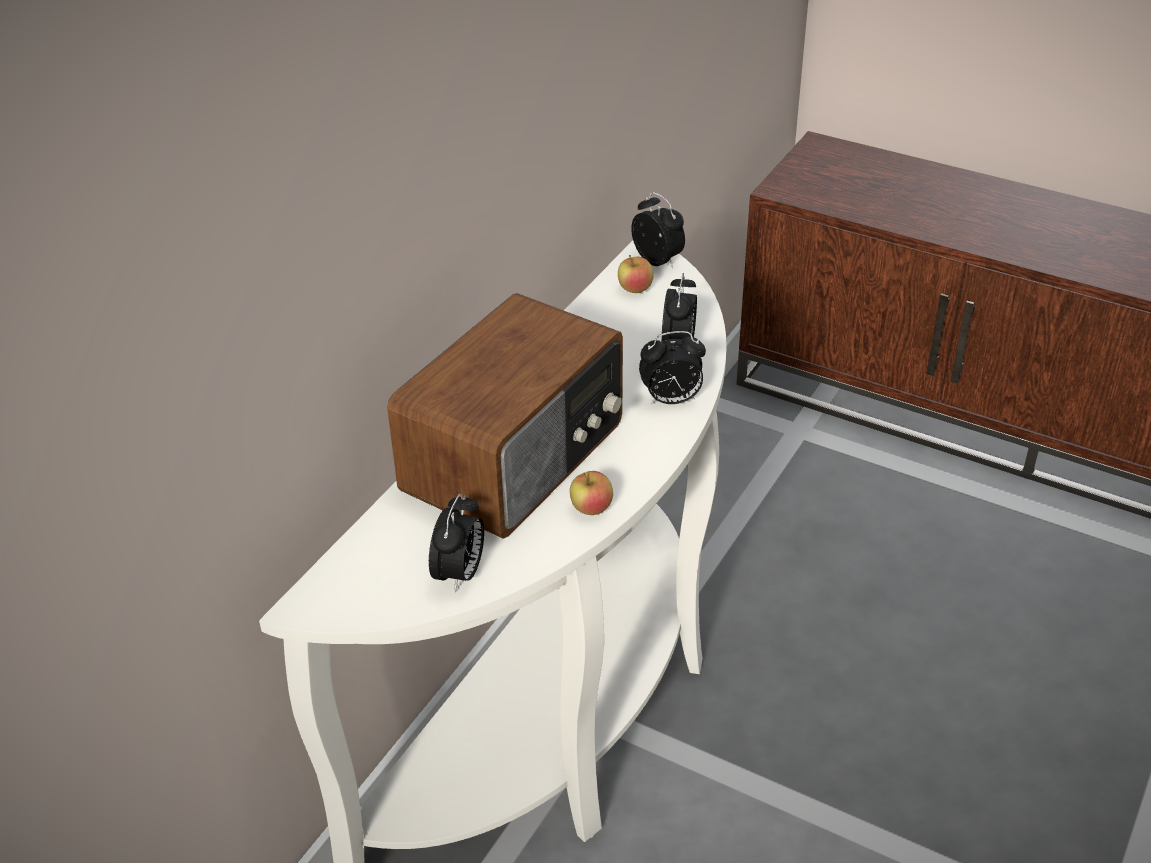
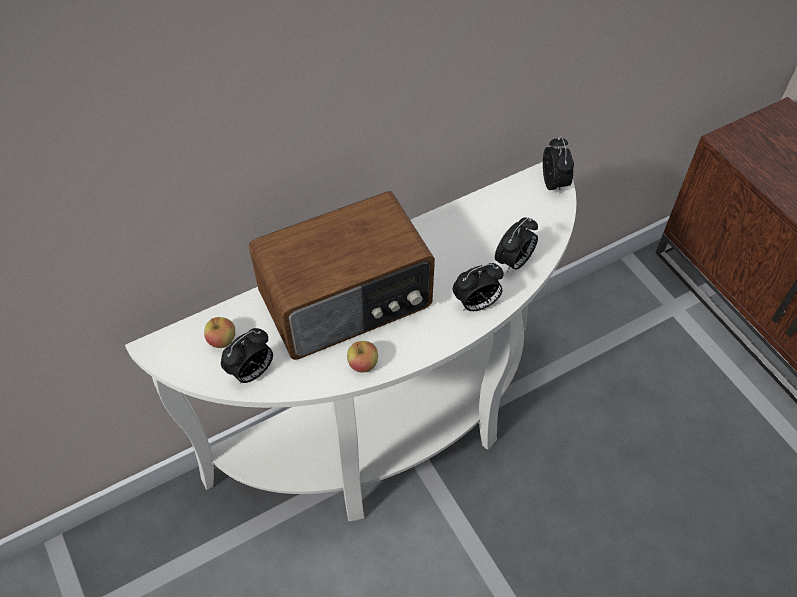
camera: 30 degrees right, 15 degrees up
apple [618,255,654,293] -> apple moved to [204,317,235,348]
alarm clock [639,331,706,404] -> alarm clock turned 45 degrees counterclockwise [453,263,504,311]

